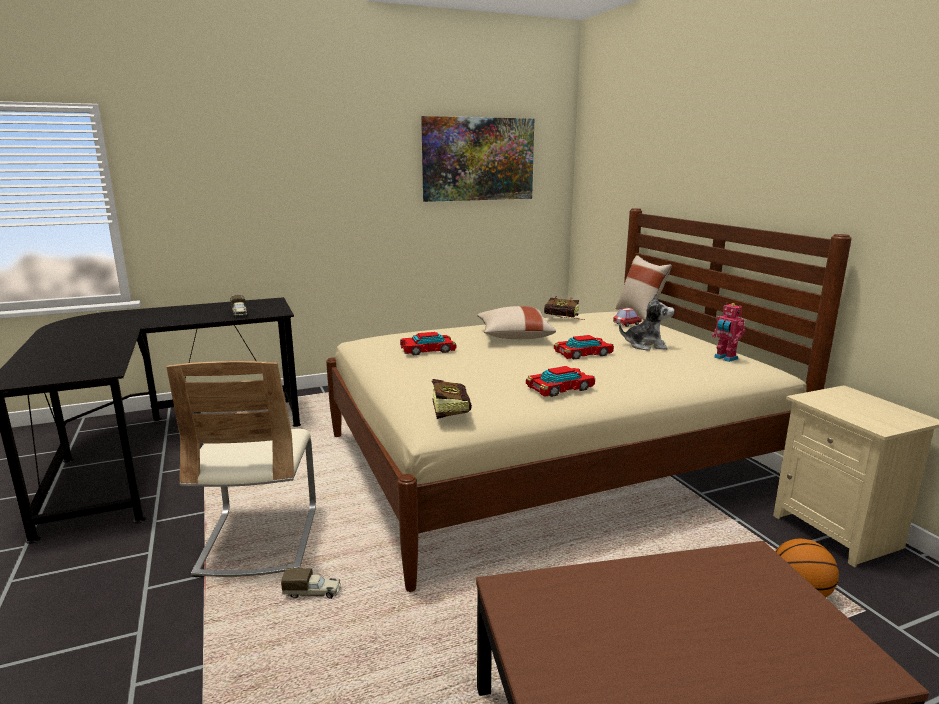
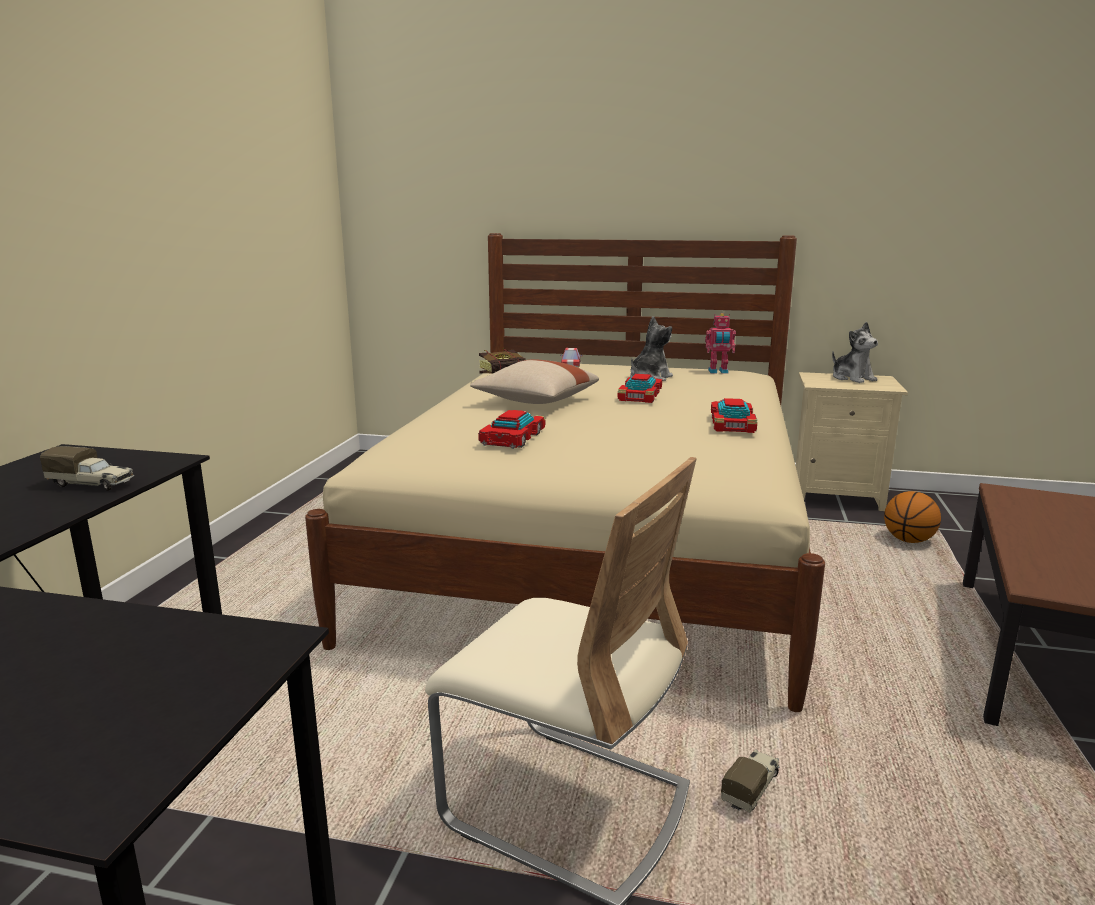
camera: 55 degrees left, 0 degrees up
picture [421,116,534,202] -> none
book [432,379,472,419] -> none
beige pillow [616,255,672,320] -> none
none -> plush toy [832,322,878,383]

